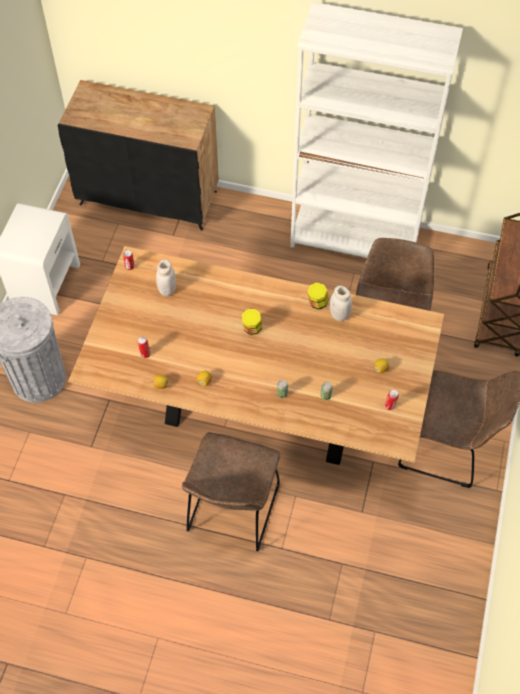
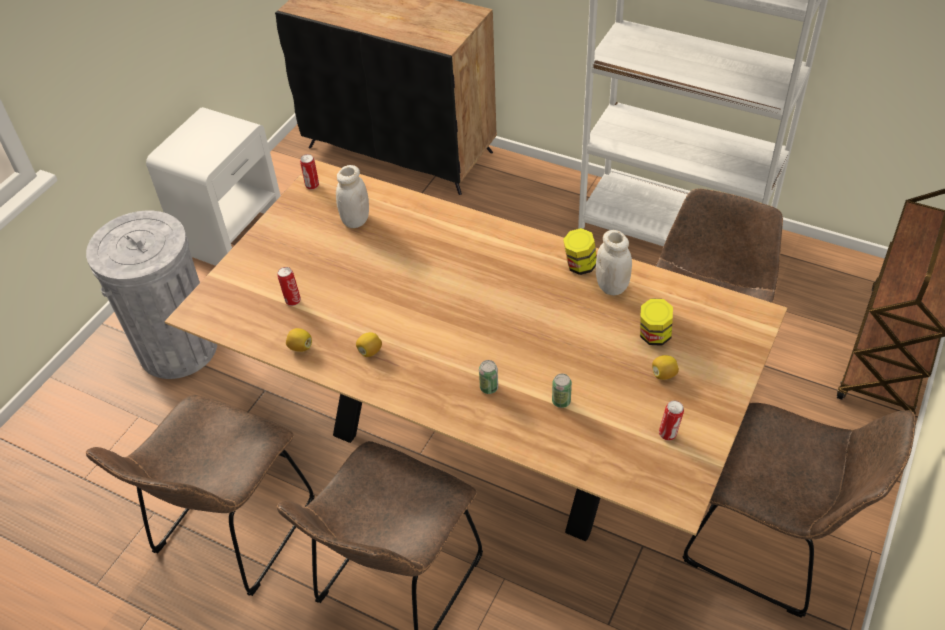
camera: 15 degrees right, 10 degrees down
jar [242,309,262,335] -> jar moved to [640,298,673,346]
none -> brown chair [86,395,315,596]

